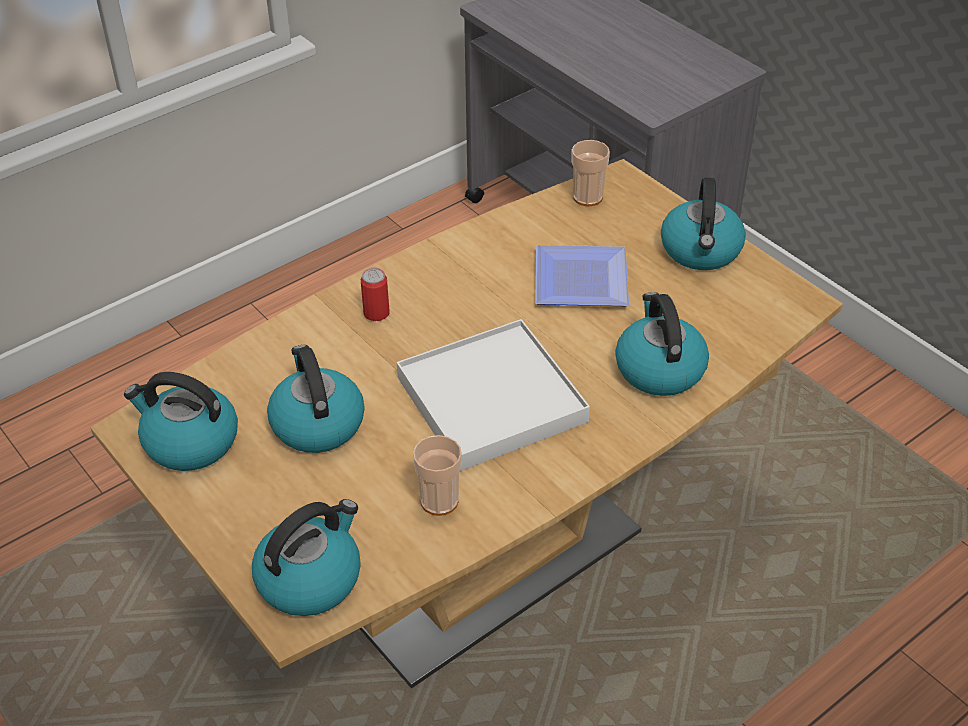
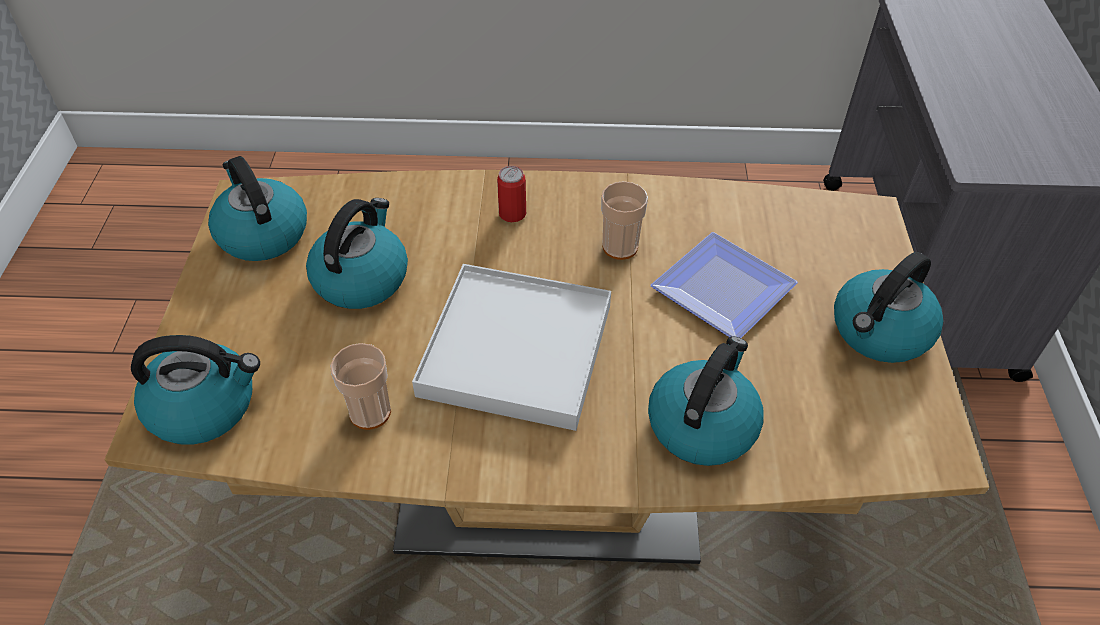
camera: 40 degrees right, 5 degrees up
cup [572,140,610,206] -> cup moved to [601,181,648,260]

